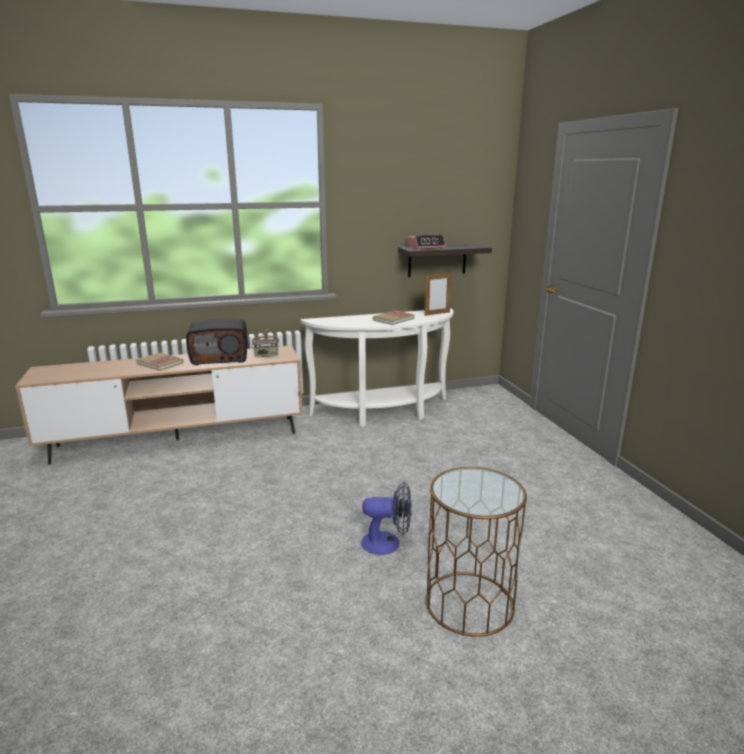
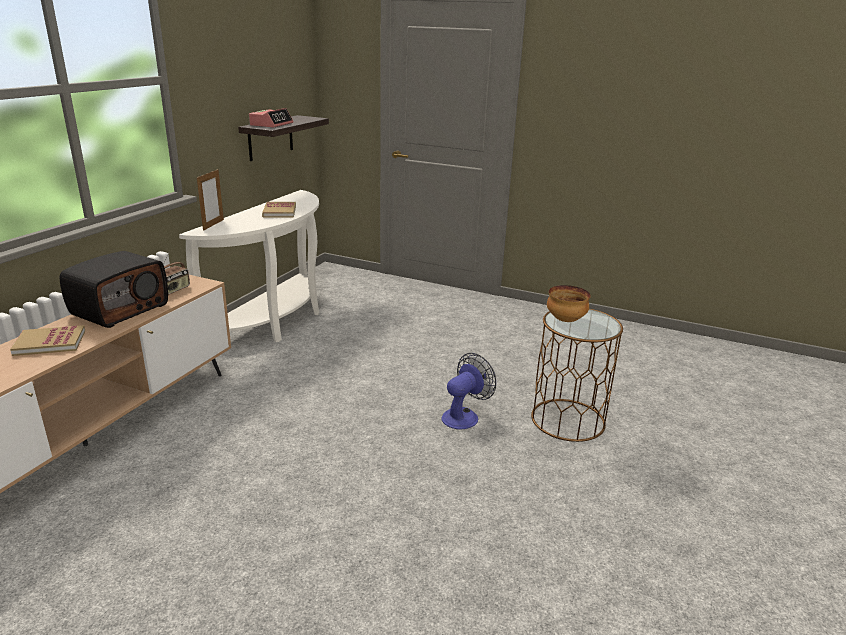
camera: 50 degrees left, 5 degrees up
picture frame [424,273,452,316] -> picture frame moved to [197,169,224,231]
none -> bowl [547,285,591,322]

